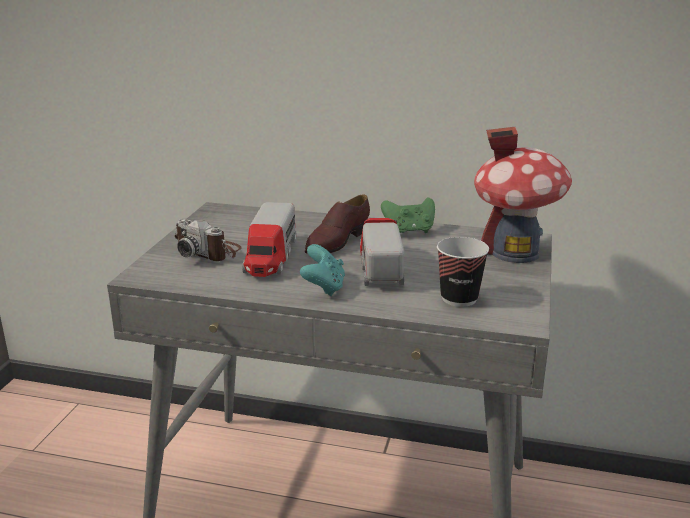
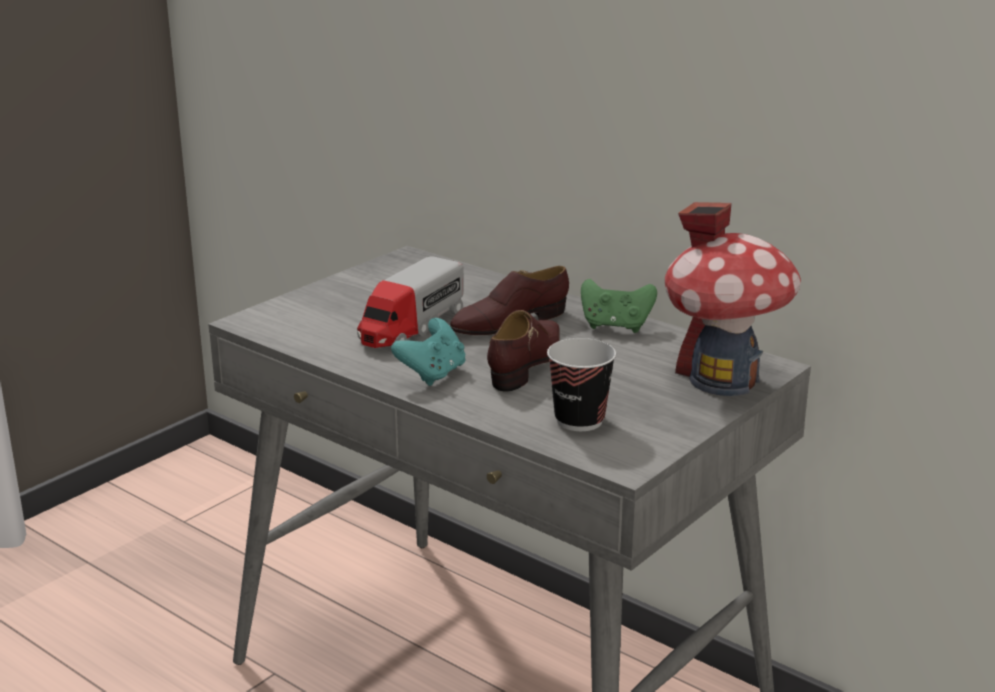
camera: 25 degrees right, 0 degrees up
camera [175,219,242,261] -> none
toy truck [360,218,404,286] -> brown shoe [487,310,560,392]

